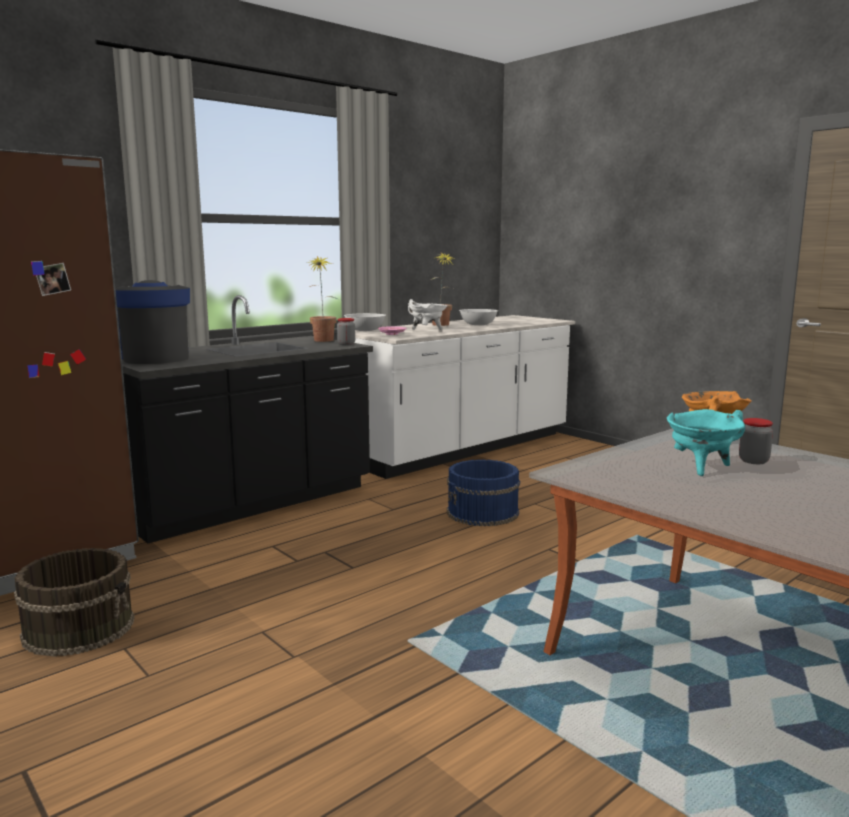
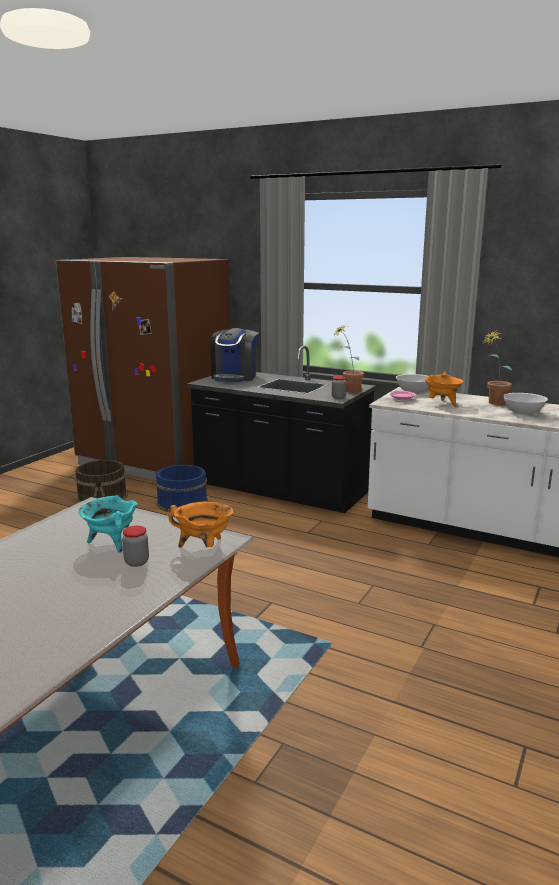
camera: 70 degrees right, 5 degrees up
coffee machine [115,280,190,364] -> coffee machine turned 150 degrees clockwise [211,328,259,382]
white cooking pot [408,299,447,330] -> orange cooking pot [425,372,463,407]
blue bucket [447,460,520,526] -> blue bucket moved to [155,465,208,512]

